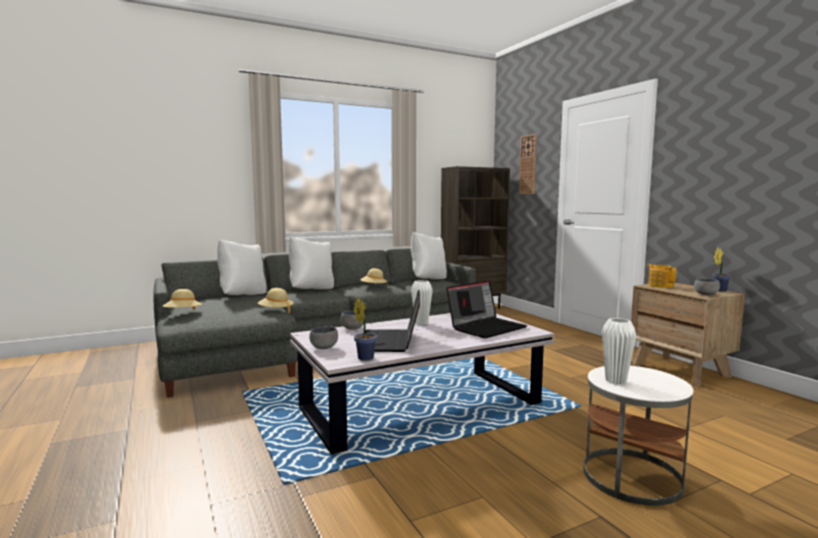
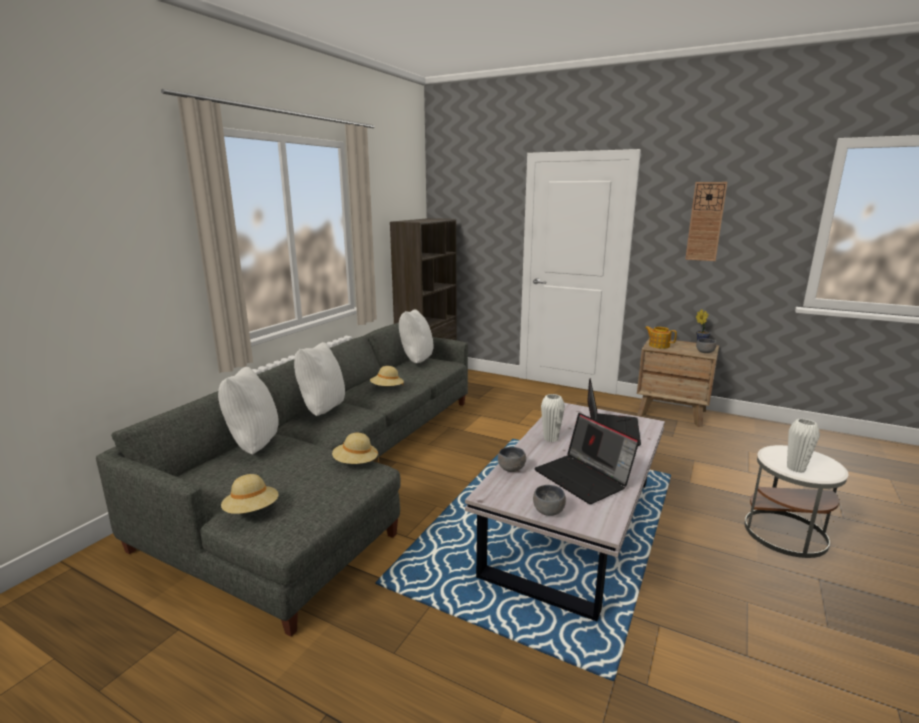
camera: 35 degrees left, 10 degrees up
potted plant [354,297,377,361] -> none
wall clock [519,134,537,194] -> wall clock moved to [685,182,727,261]

